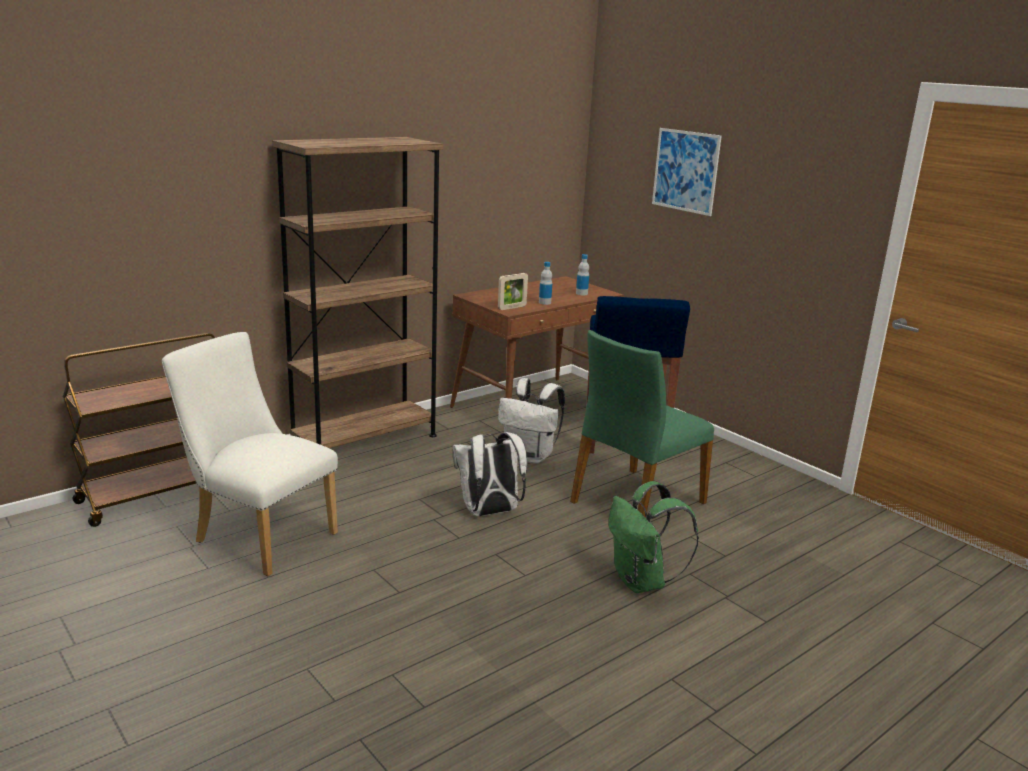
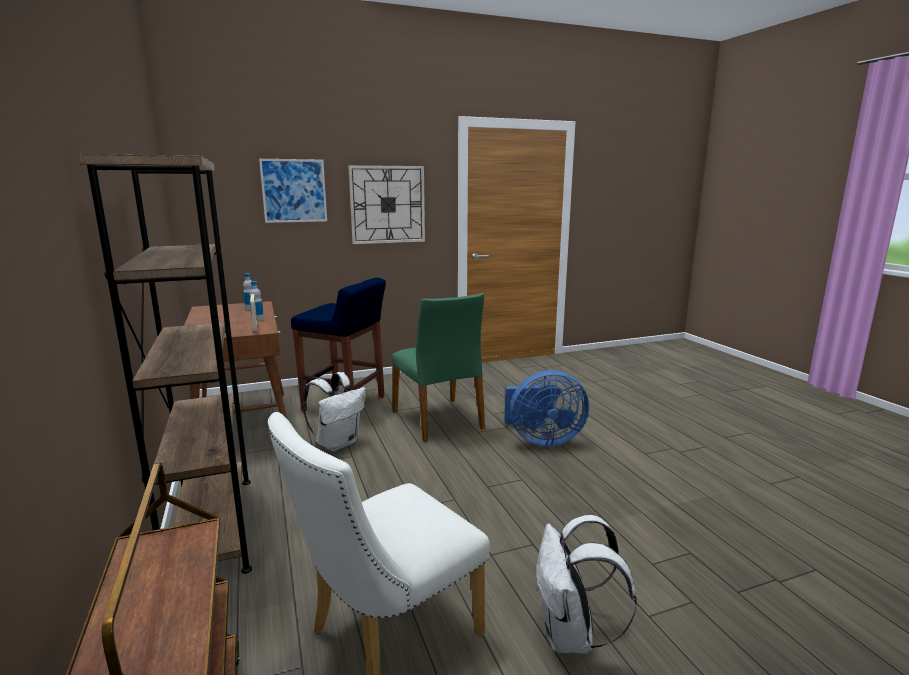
camera: 70 degrees left, 5 degrees down
white backpack [452,432,527,516] -> white backpack moved to [536,515,637,654]
green backpack [609,481,699,593] -> blue fan [504,370,589,447]
none -> wall clock [348,165,425,244]

